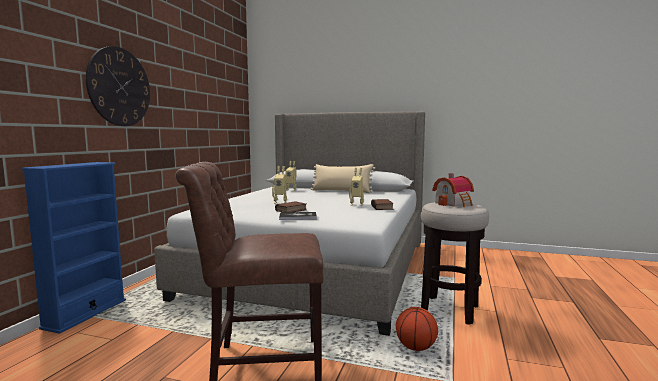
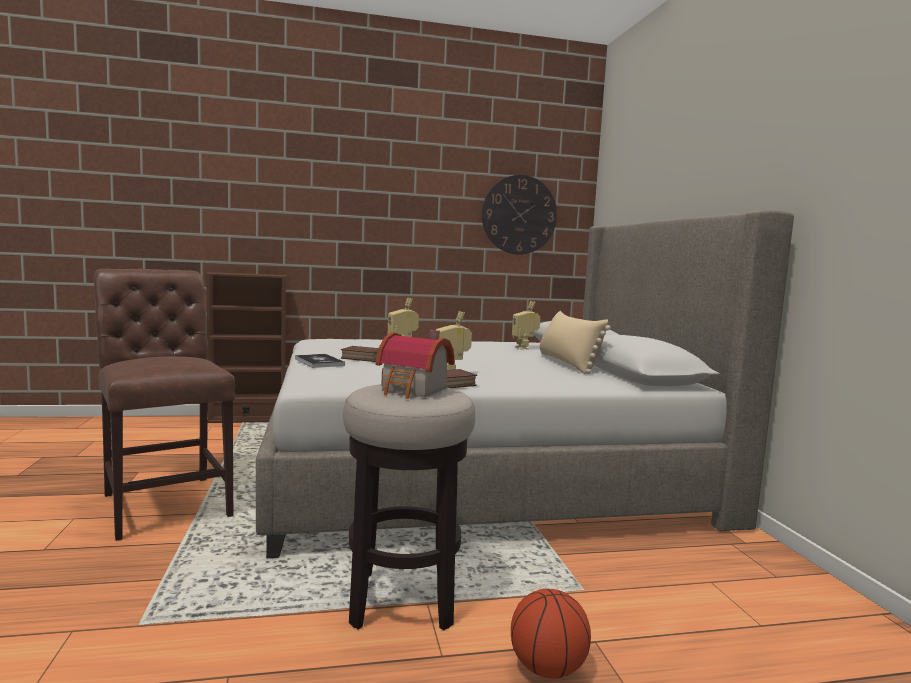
camera: 60 degrees right, 0 degrees up
blue bookcase [22,162,126,334] -> brown bookcase [204,272,287,423]
wall clock [86,46,150,126] -> wall clock moved to [482,175,557,255]
basketball [396,307,438,351] -> basketball moved to [511,589,591,679]

